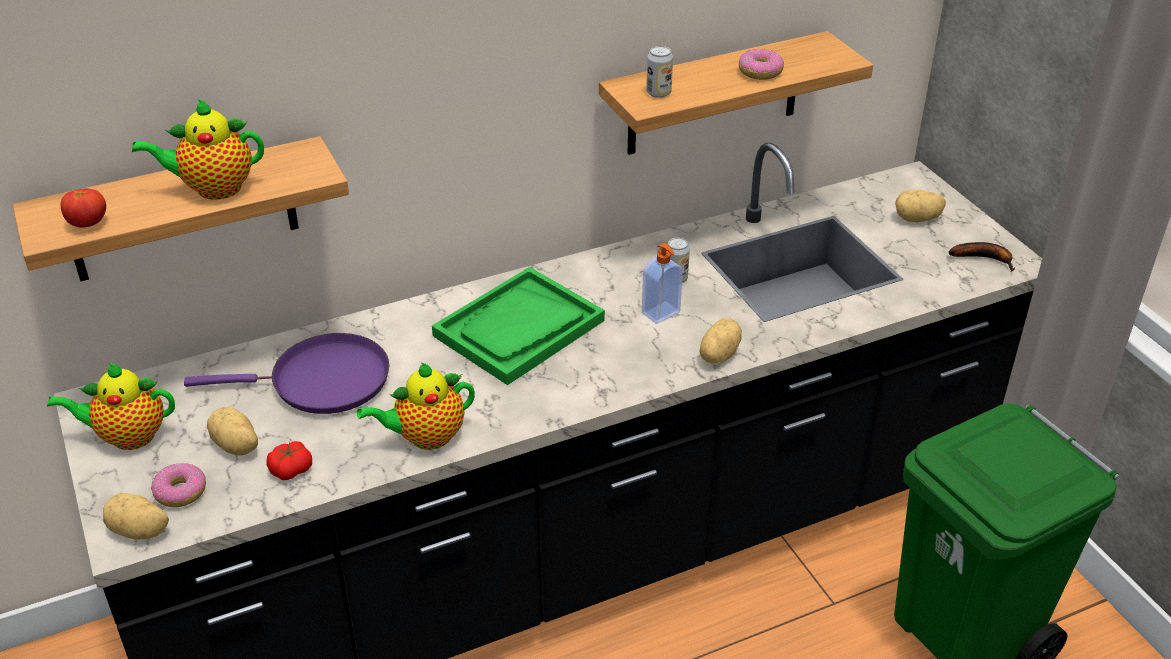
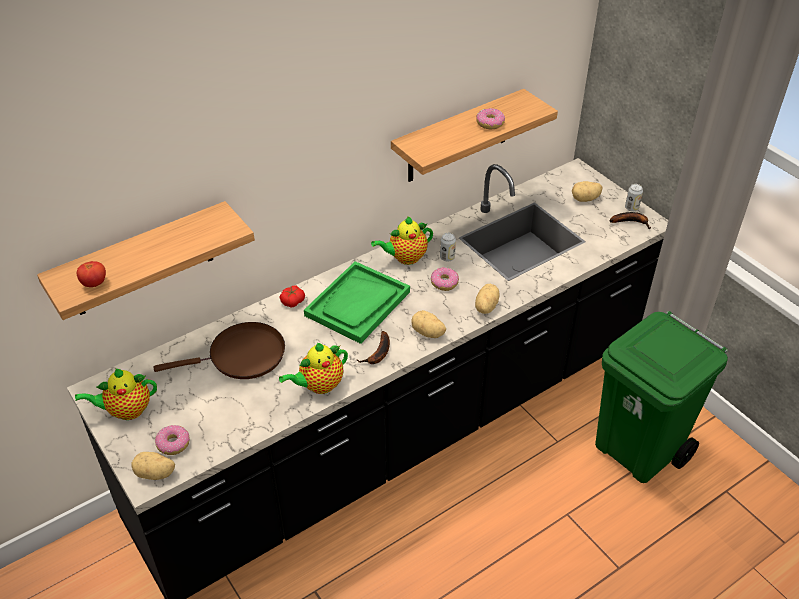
camera: 10 degrees left, 5 degrees up
teapot [132,99,264,200] -> teapot moved to [371,216,433,265]
purple frying pan [184,333,389,414] -> brown frying pan [154,322,285,379]
potato [207,406,258,455] -> potato moved to [412,310,446,338]
tomato [267,441,312,480] -> tomato moved to [280,286,305,308]
soap dispenser [642,243,683,324] -> donut [431,267,459,291]
can [646,46,673,98] -> can moved to [625,184,643,212]
none -> banana [357,331,390,364]

